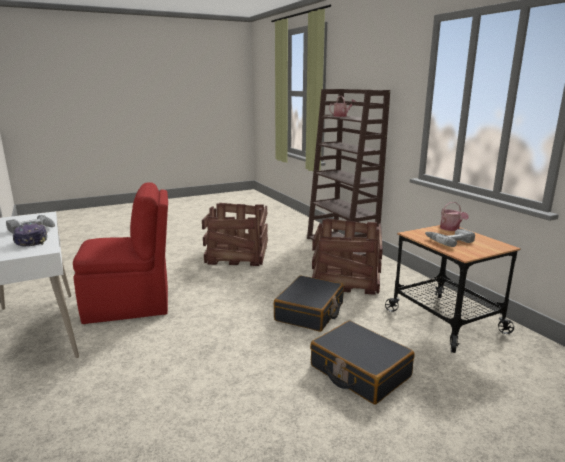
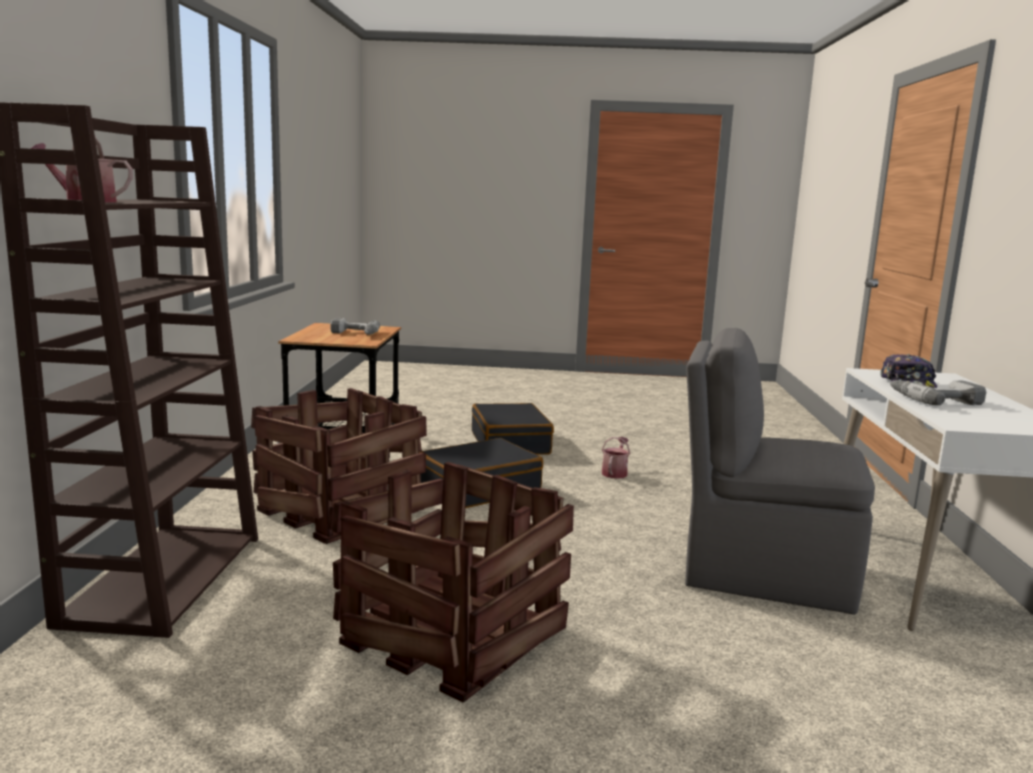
camera: 150 degrees left, 5 degrees down
red chair [73,182,168,324] -> grey chair [685,328,875,615]
watering can [440,202,469,231] -> watering can moved to [602,437,631,479]

